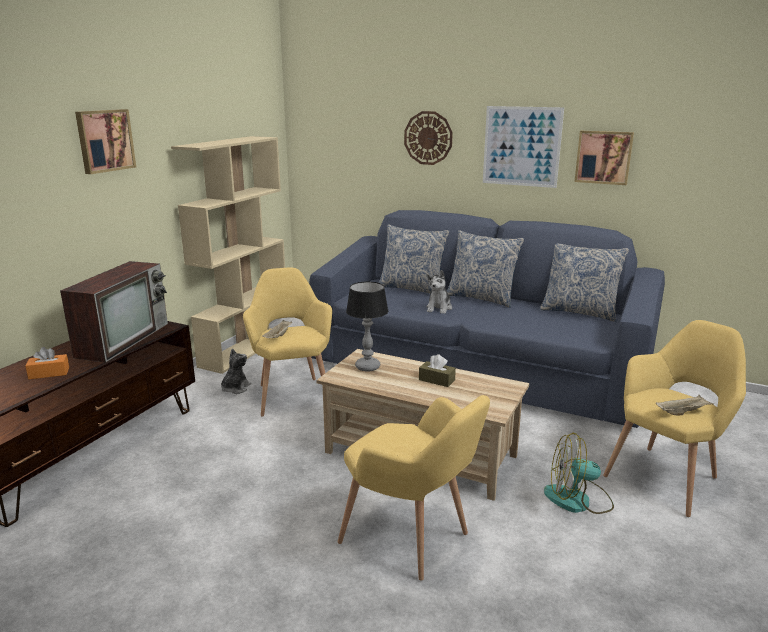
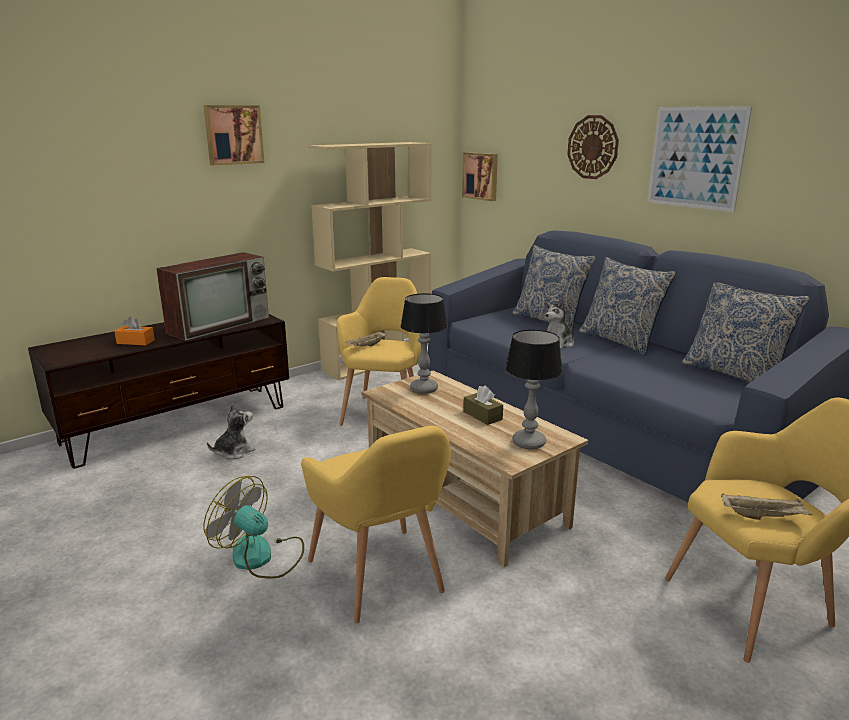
camera: 25 degrees right, 0 degrees up
plush toy [221,349,251,394] -> plush toy moved to [207,404,256,460]
fan [544,433,614,514] -> fan moved to [204,476,304,579]
picture [575,131,634,185] -> picture moved to [462,152,498,201]
none -> table lamp [505,330,563,450]

